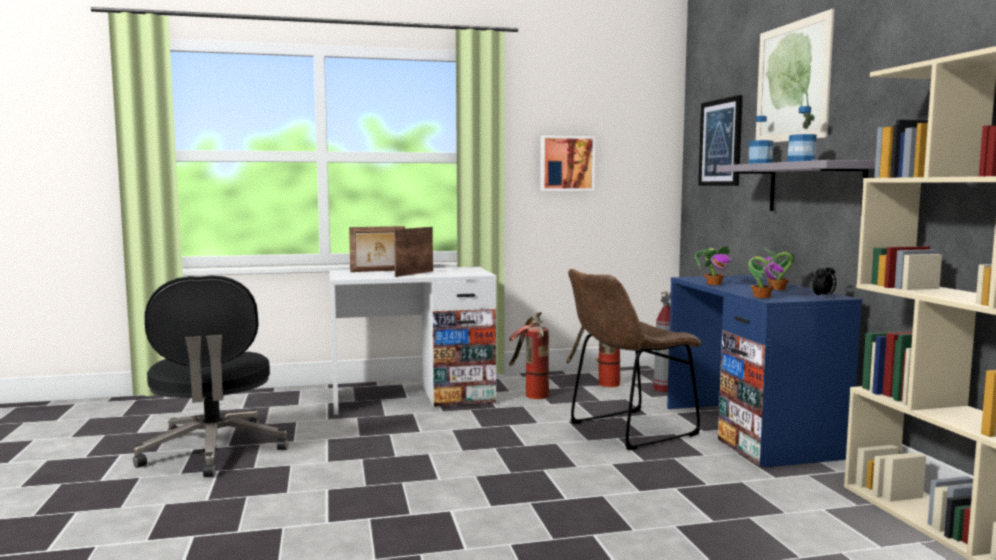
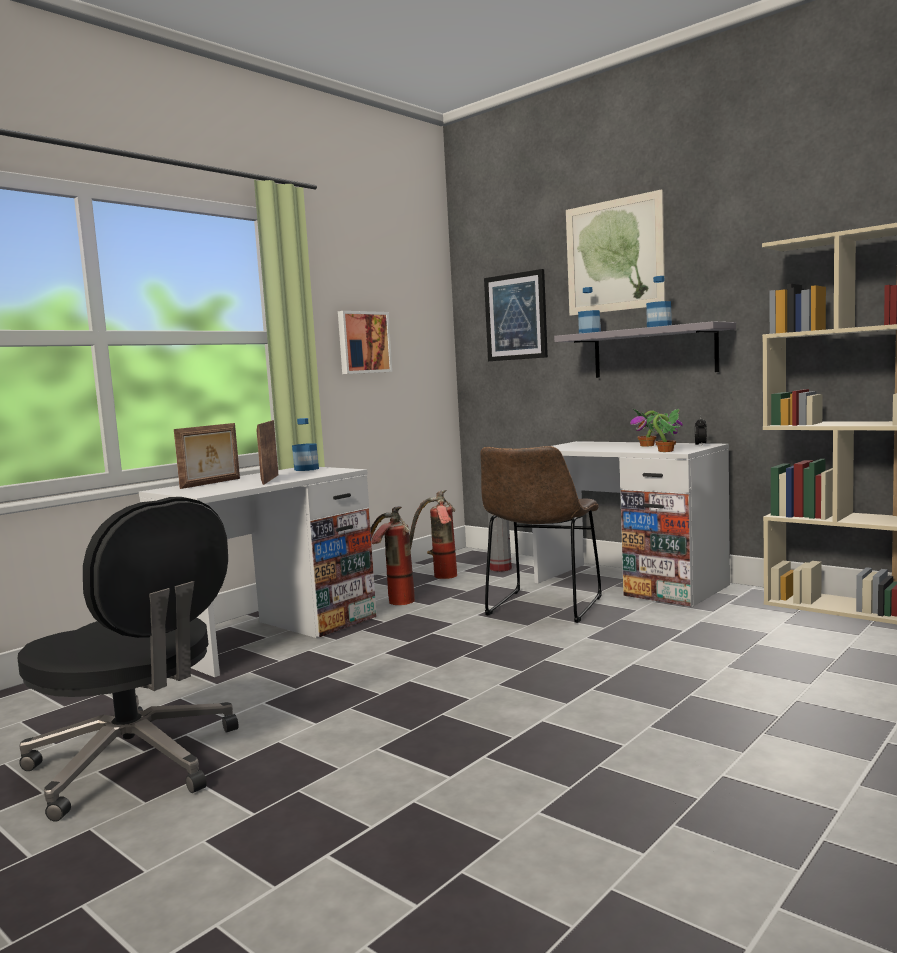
camera: 35 degrees left, 0 degrees up
blue desk [667,275,862,467] -> white desk [532,441,730,607]
potted plant [695,246,731,285] -> none
none -> bottle [292,418,319,471]

